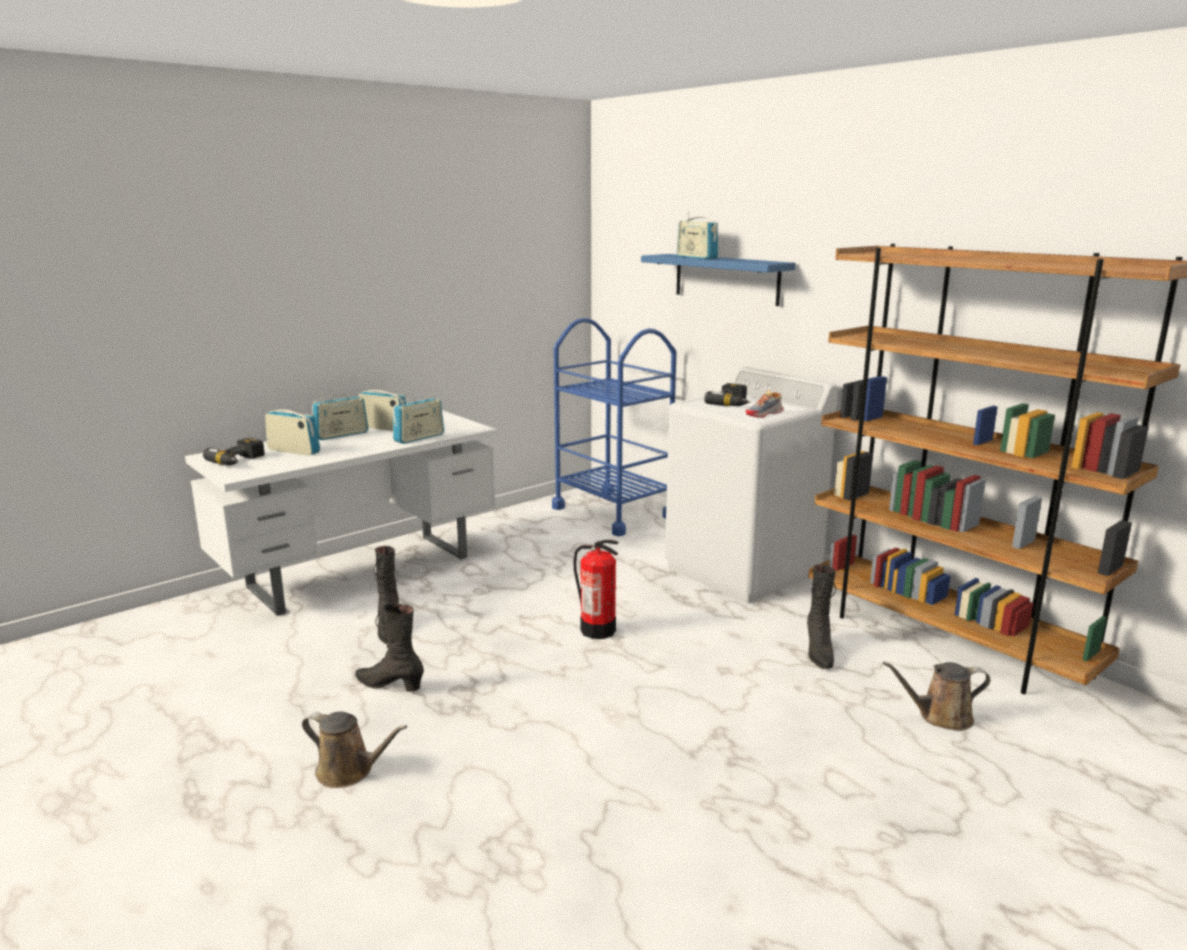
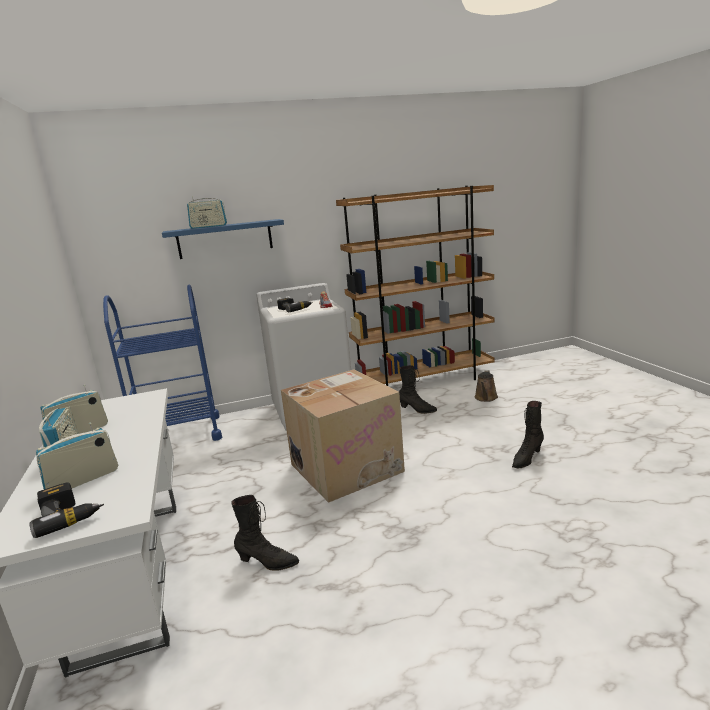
camera: 65 degrees left, 0 degrees up
brown watering can [302,712,407,788] -> none
black boot [355,604,424,692] -> black boot moved to [512,401,544,468]
radio [393,397,444,444] -> none
fire extinguisher [573,540,619,639] -> cardboard box [281,369,405,503]

